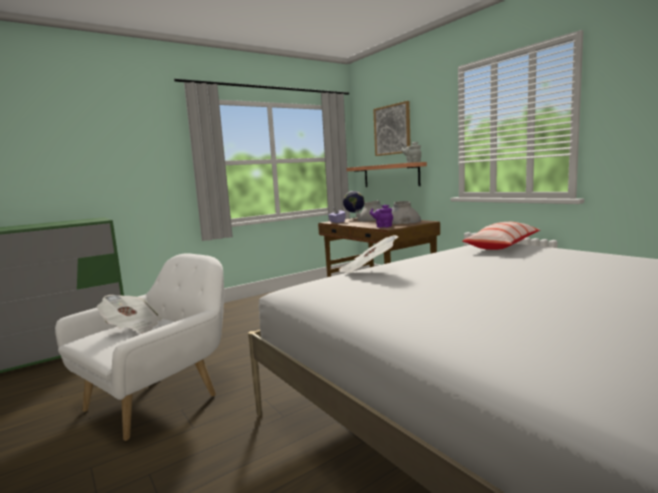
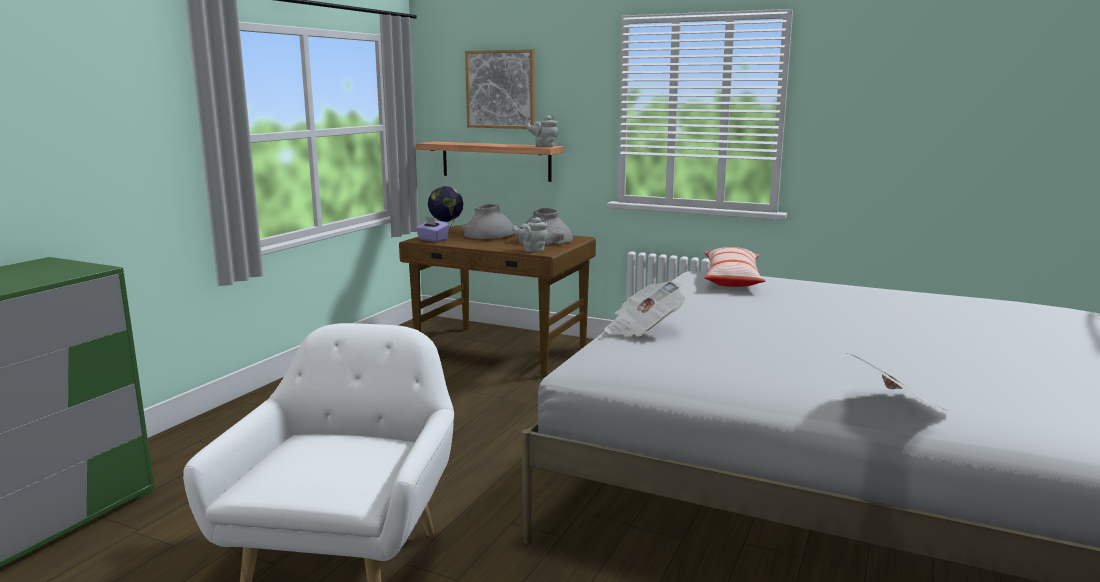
camera: 30 degrees left, 5 degrees up
newspaper [97,295,162,333] -> newspaper moved to [846,353,950,411]
purple teapot [370,205,393,228] -> grey teapot [512,217,548,252]

